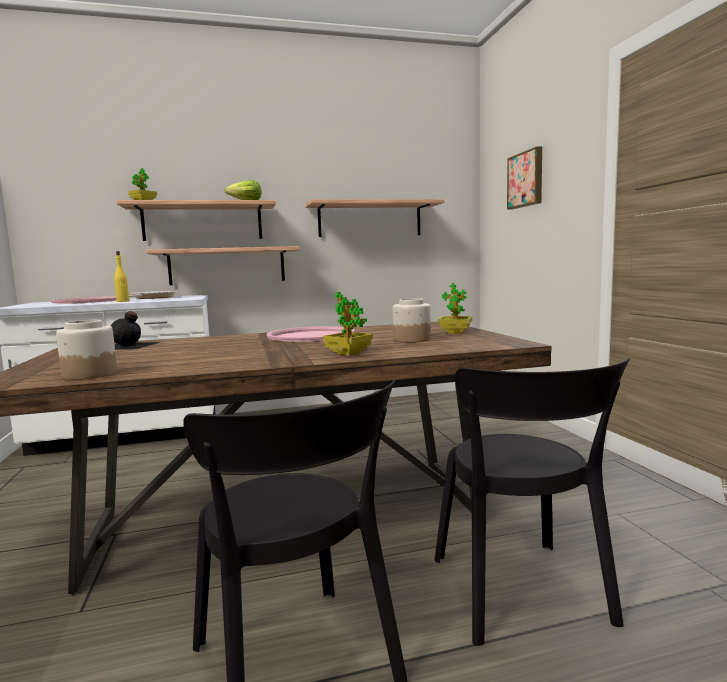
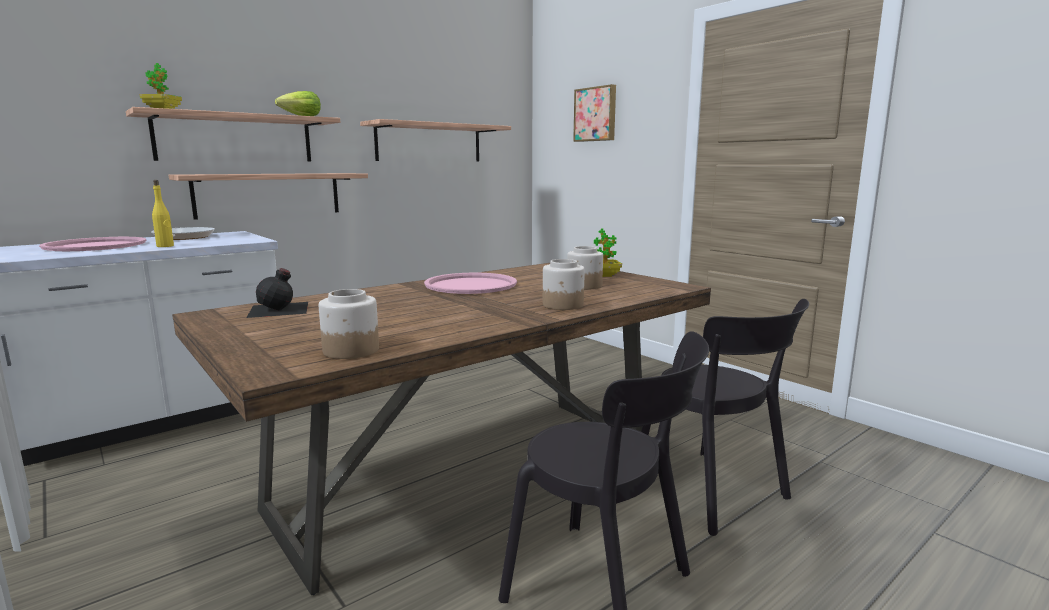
camera: 25 degrees left, 5 degrees up
potted plant [323,292,373,355] -> jar [543,259,585,310]

